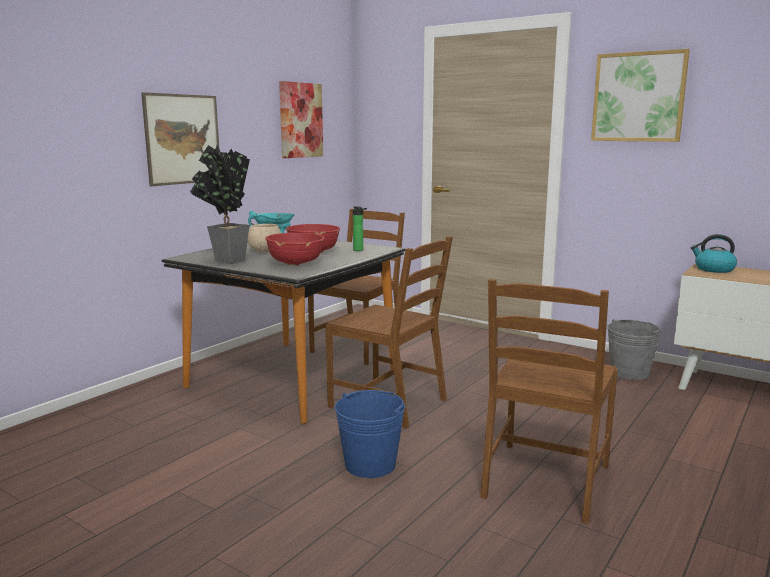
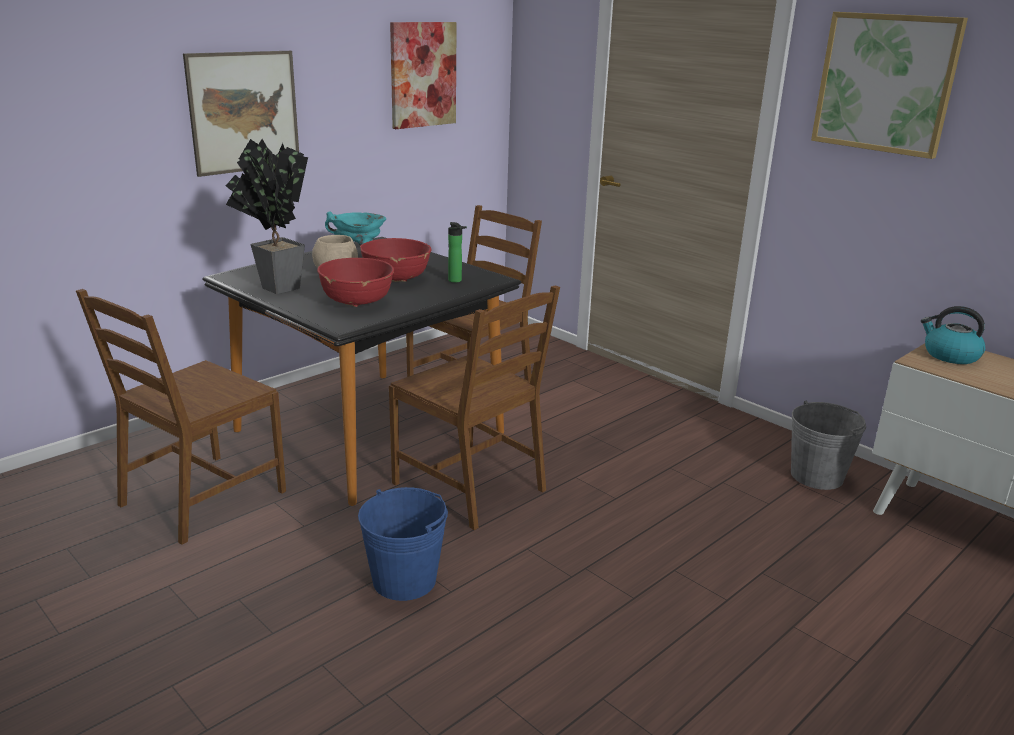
camera: 10 degrees right, 10 degrees up
brown chair [480,279,618,524] -> brown chair moved to [76,289,286,545]

